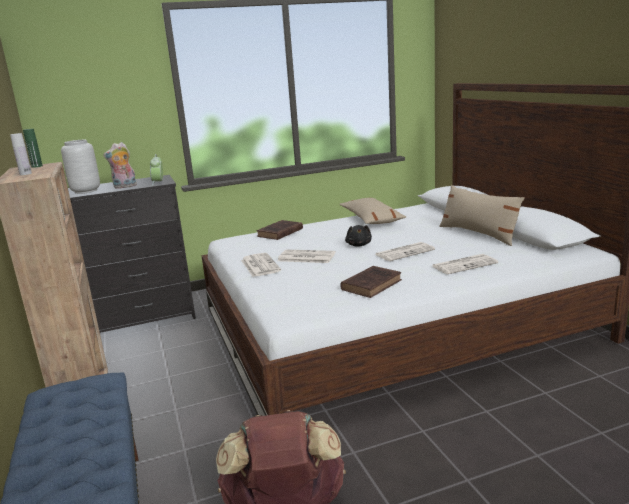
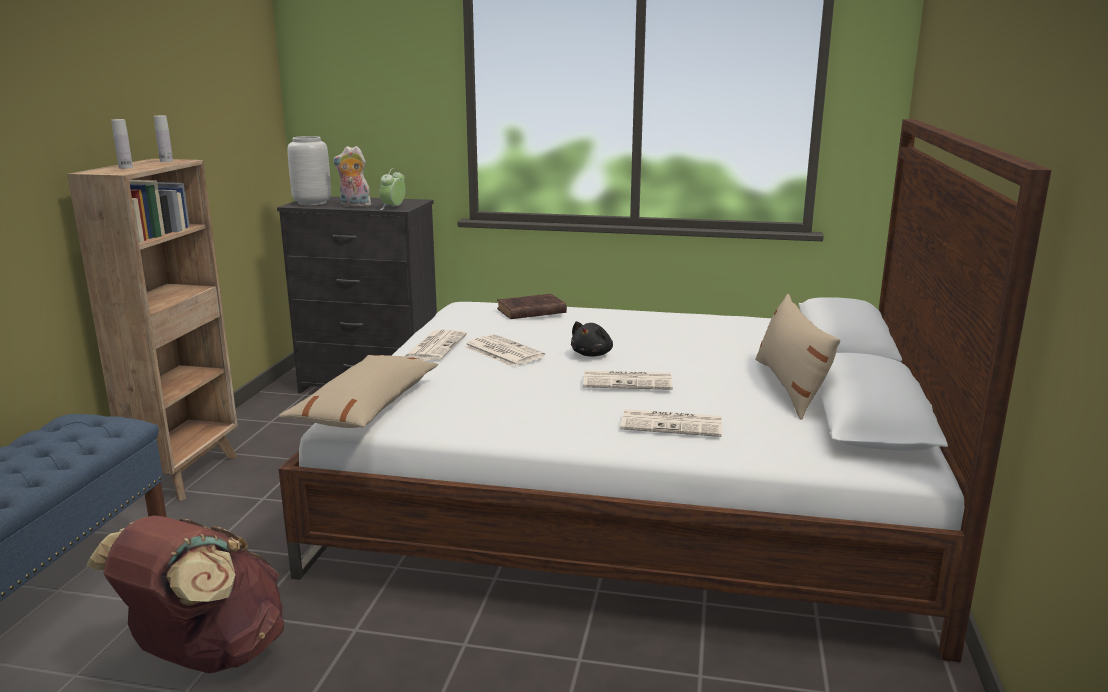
camera: 30 degrees right, 0 degrees up
green bottle [23,129,43,168] -> white bottle [154,115,173,162]
beige pillow [340,198,406,224] -> beige pillow moved to [279,355,438,428]
brown book [340,266,402,298] -> none

